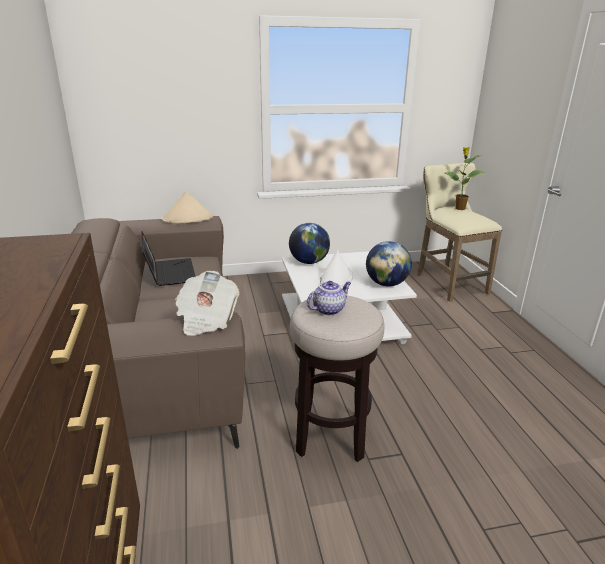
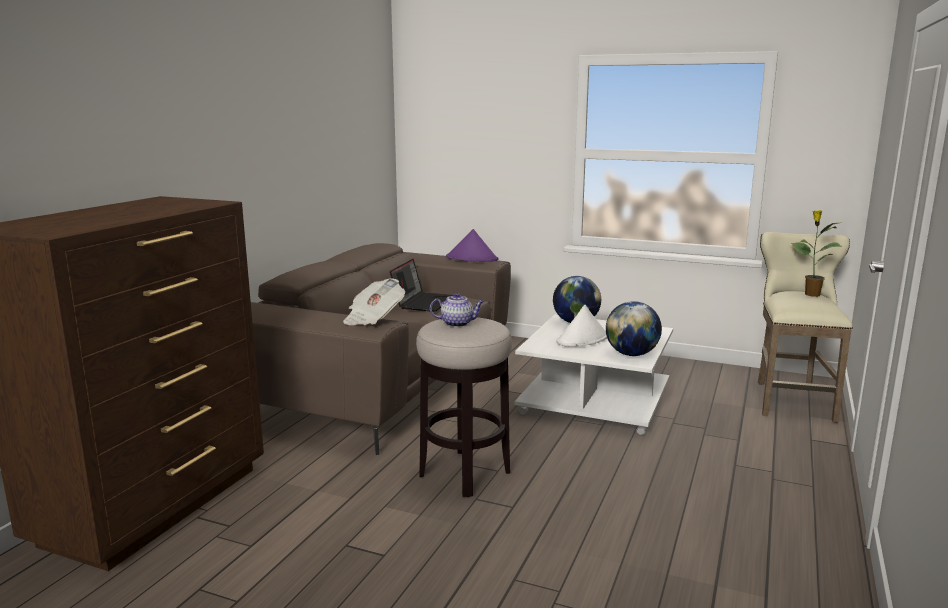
camera: 35 degrees right, 10 degrees down
beige hat [161,191,213,223] -> purple hat [446,229,499,262]

